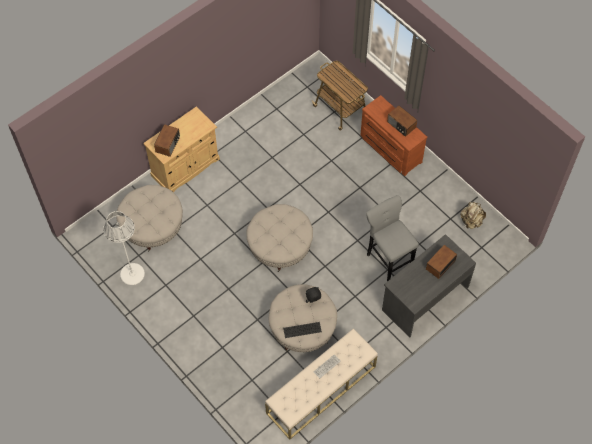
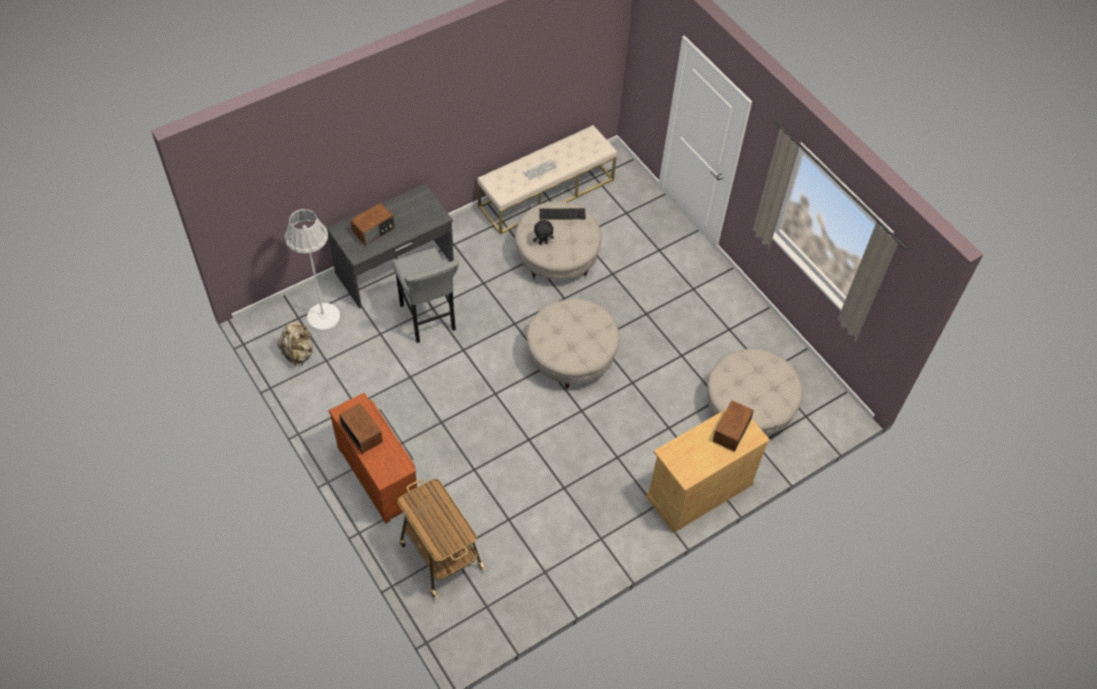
camera: 175 degrees left, 5 degrees down
white floor lamp [103,211,145,285] -> white floor lamp moved to [285,209,340,330]

